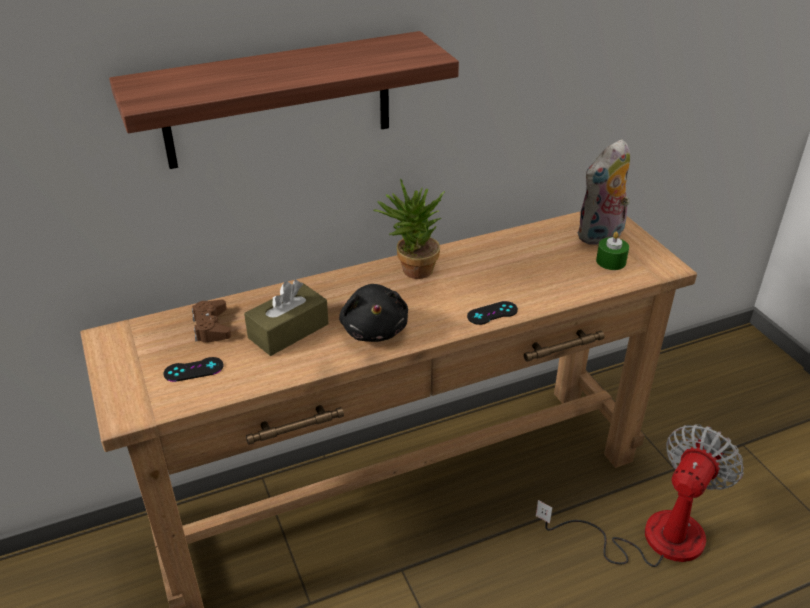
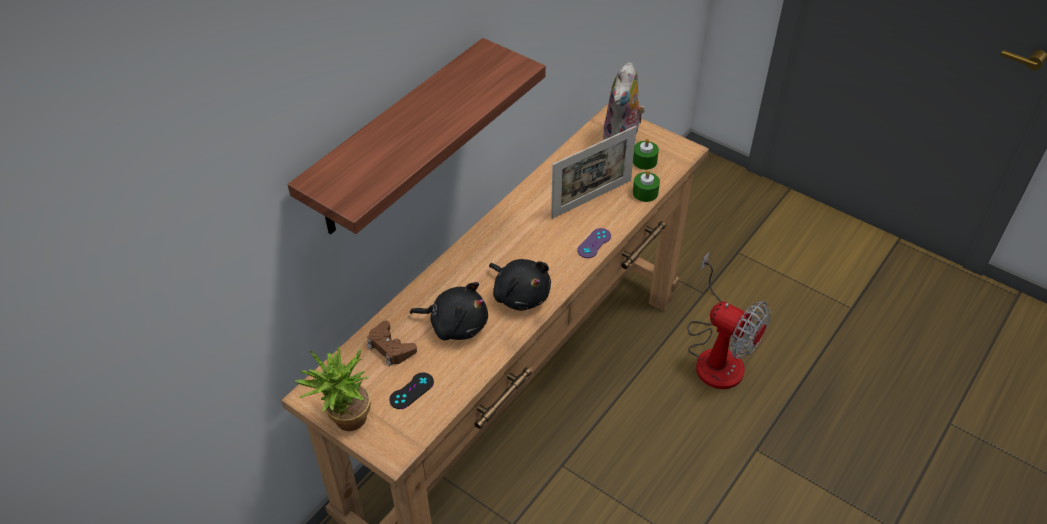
camera: 30 degrees left, 10 degrees up
brown tissue box [244,280,329,356] -> black plush toy [410,282,488,340]
potted plant [374,179,445,279] -> potted plant moved to [294,347,371,431]
black game controller [467,301,518,325] -> purple game controller [577,228,611,258]
fan [536,424,744,567] -> fan turned 120 degrees clockwise [687,251,771,389]
none -> picture frame [551,126,637,219]
none -> green candle [633,170,660,202]

